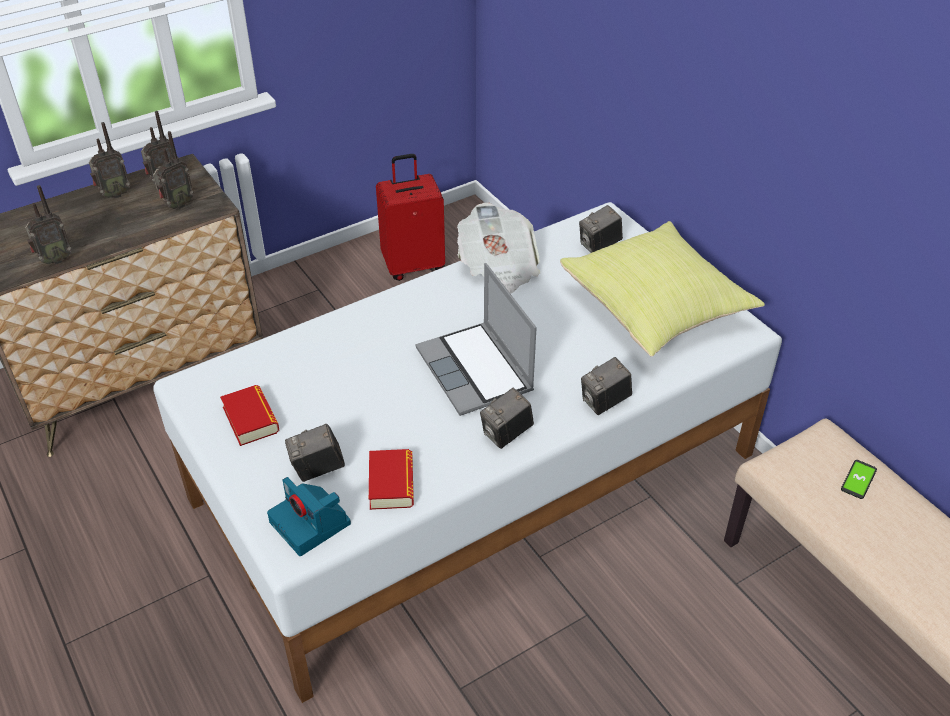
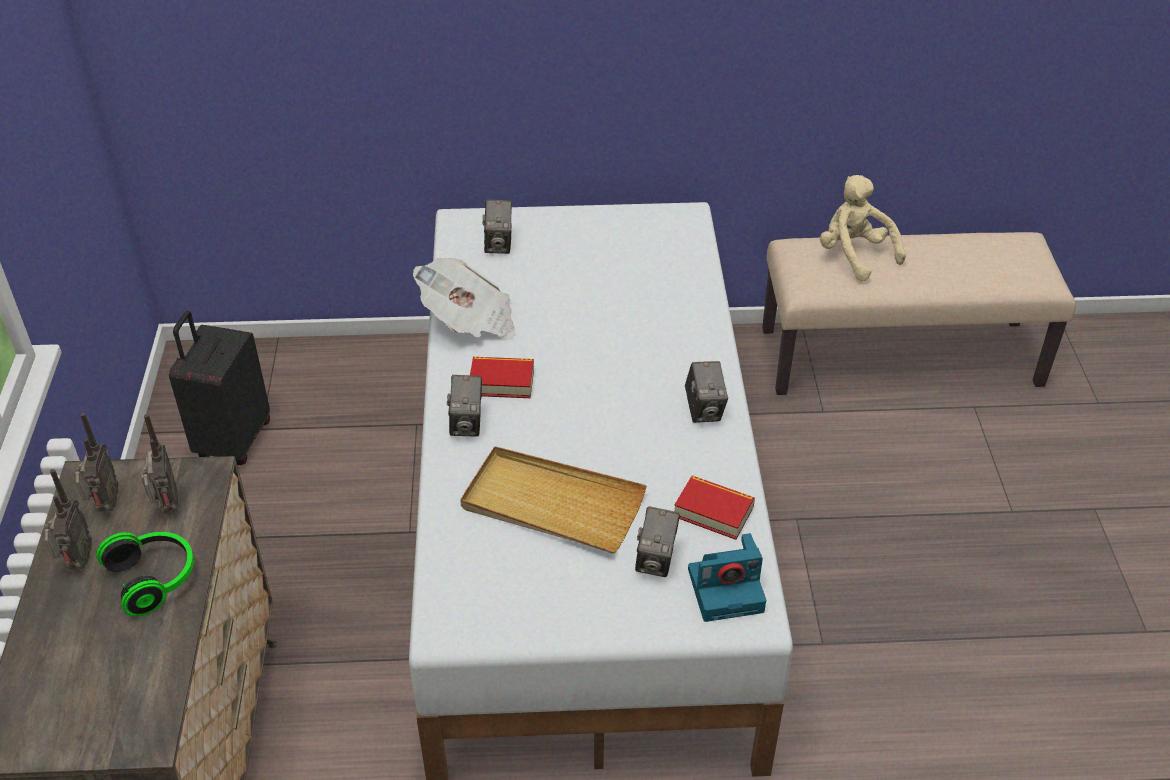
camera: 60 degrees left, 0 degrees up
radio [25,185,72,265] -> none
book [220,385,279,446] -> book moved to [470,357,534,398]
red suitcase [376,154,445,281] -> black suitcase [169,311,270,465]
laptop [416,263,537,416] -> none
yellow pillow [560,221,765,357] -> none
camera [581,357,632,415] -> camera moved to [447,375,482,437]
phone [841,460,877,499] -> beige plush toy [820,175,906,281]
none -> headphones [96,532,194,617]
none -> beige tray [460,446,647,554]

